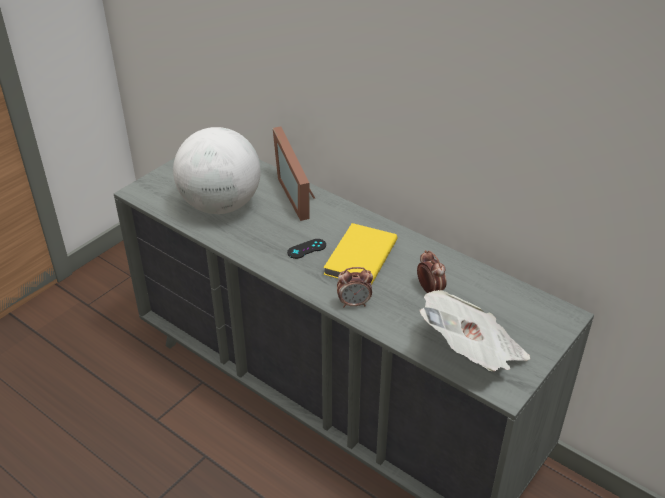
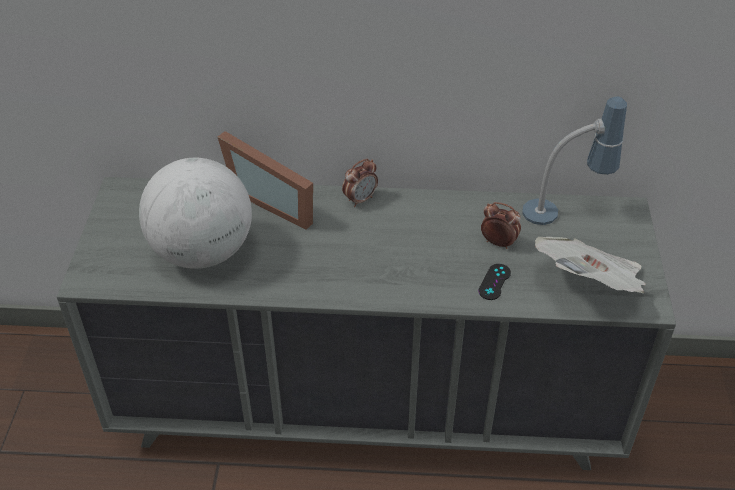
camera: 35 degrees left, 5 degrees up
black game controller [287,239,326,259] -> black game controller moved to [478,264,511,300]
yellow book [323,223,397,285] -> none
alarm clock [337,267,373,307] -> alarm clock moved to [342,159,378,207]
none -> table lamp [522,96,627,225]

